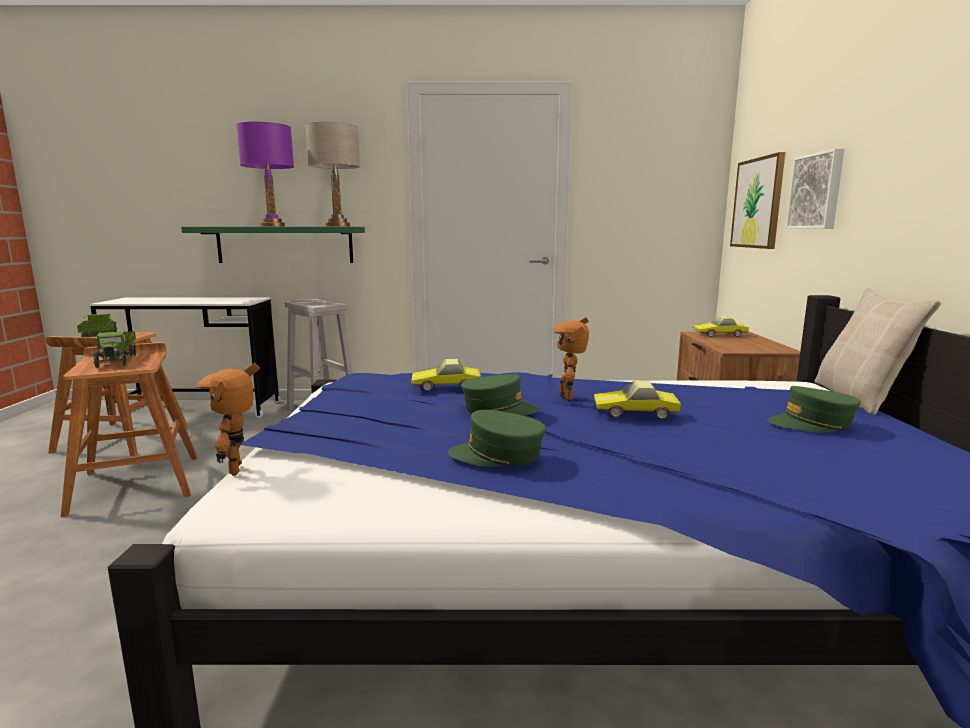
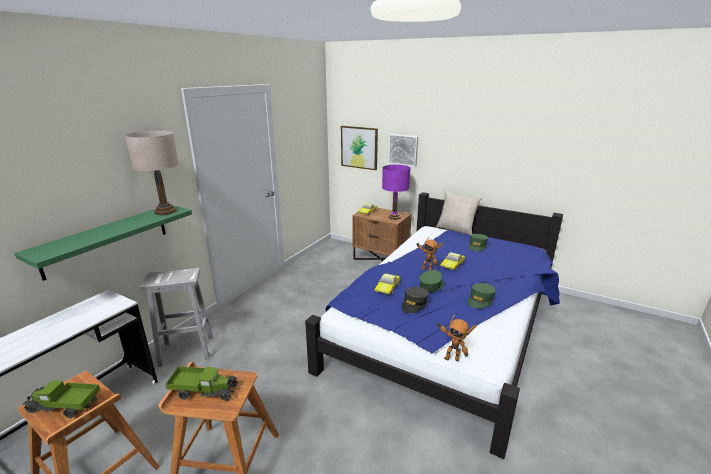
camera: 60 degrees left, 10 degrees up
purple table lamp [236,122,294,226] -> purple table lamp moved to [382,165,411,220]
none -> grey cap [401,287,429,313]

